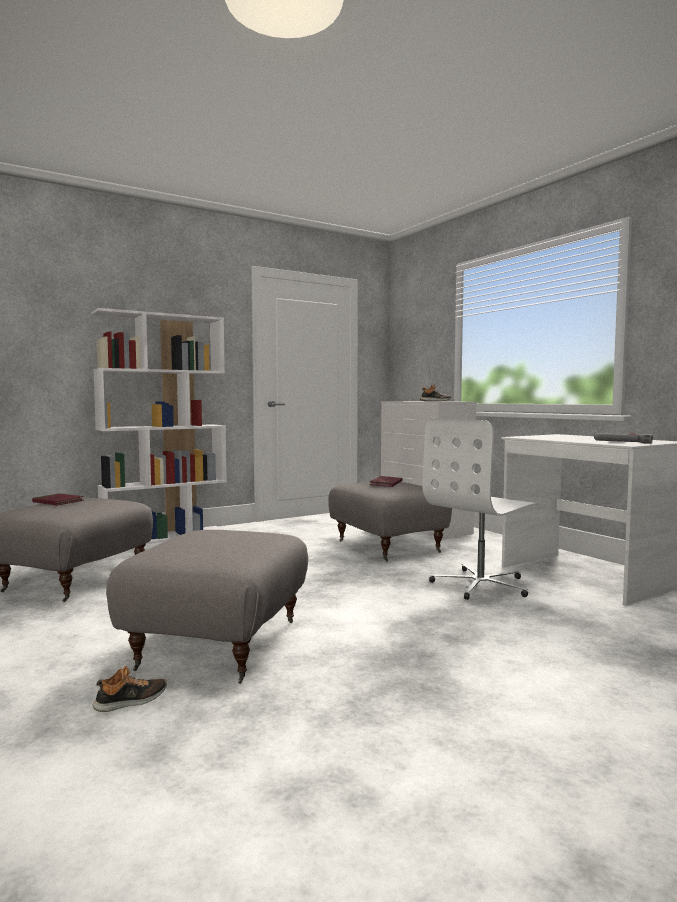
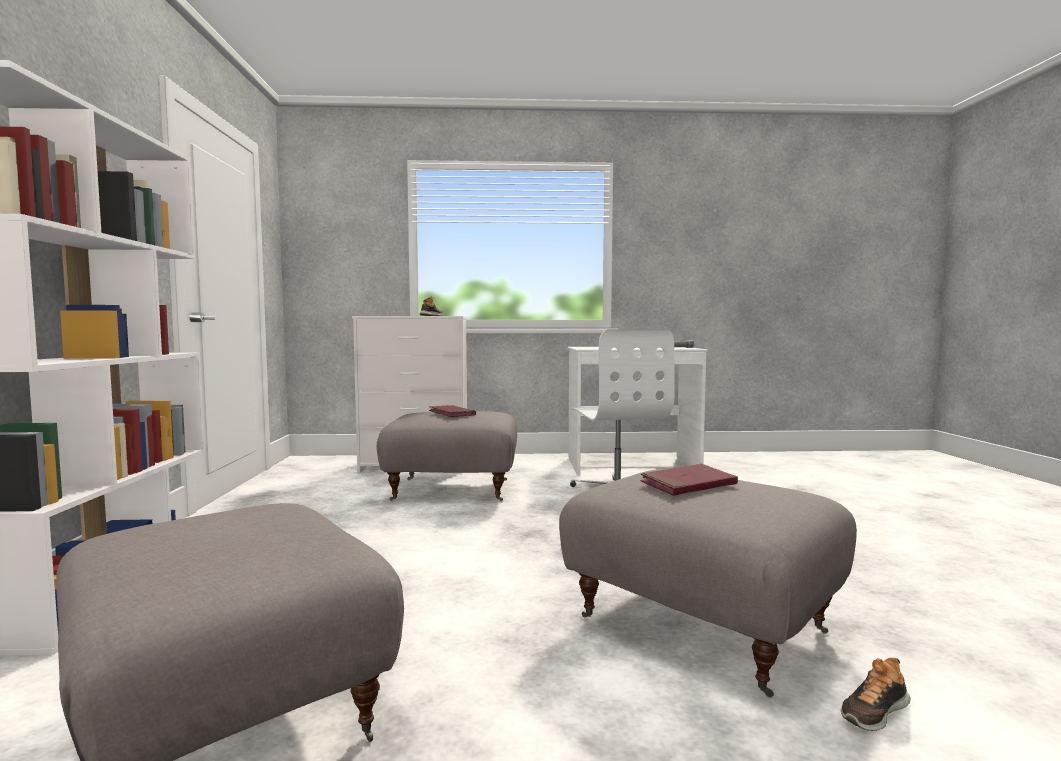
camera: 60 degrees left, 0 degrees up
red book [32,493,84,506] -> red book moved to [641,464,738,496]
shoe [92,666,167,712] -> shoe turned 120 degrees counterclockwise [841,658,911,731]

